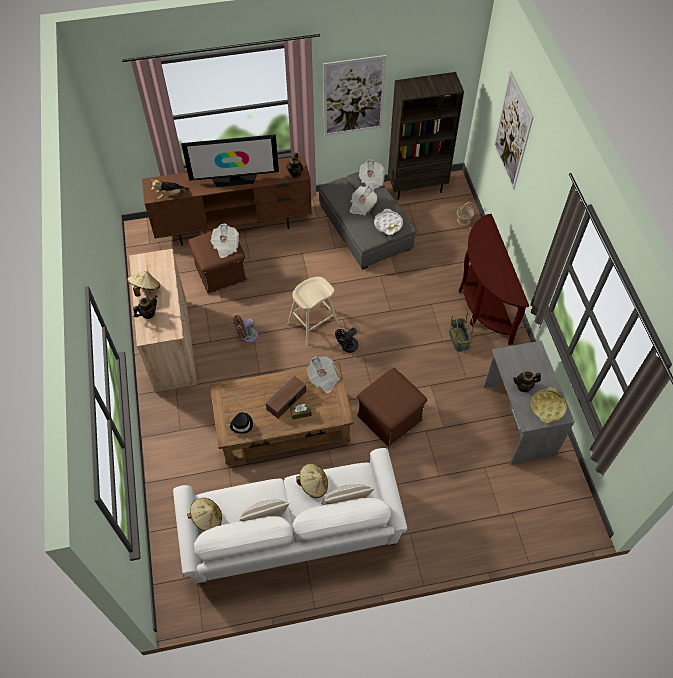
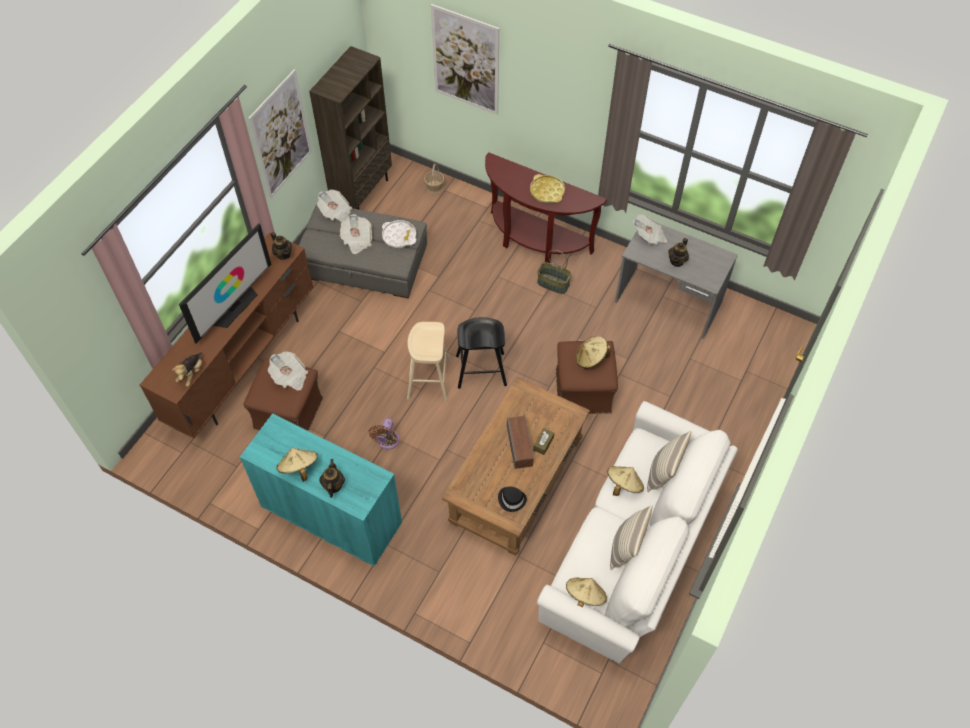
camera: 50 degrees left, 0 degrees up
beige cabinet [129,249,197,393] -> turquoise cabinet [240,413,402,566]
newspaper [307,356,340,393] -> newspaper moved to [633,214,667,244]
black fan [335,328,359,353] -> black stool [456,317,507,389]
yellow tray [531,387,567,423] -> yellow tray moved to [530,174,565,203]
none -> beige hat [576,336,611,368]

